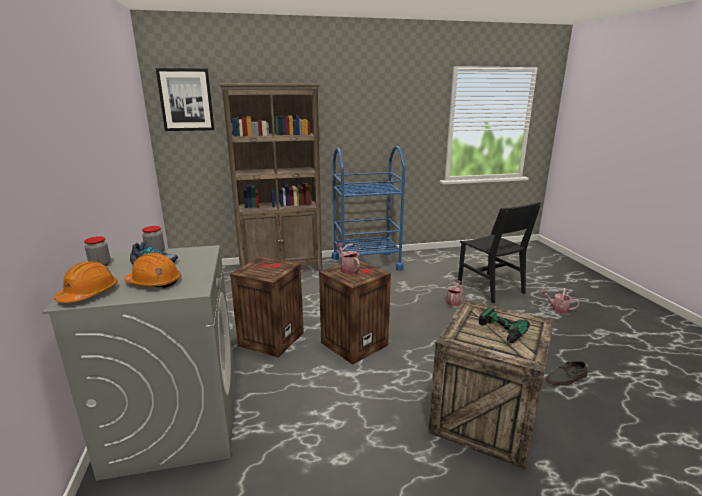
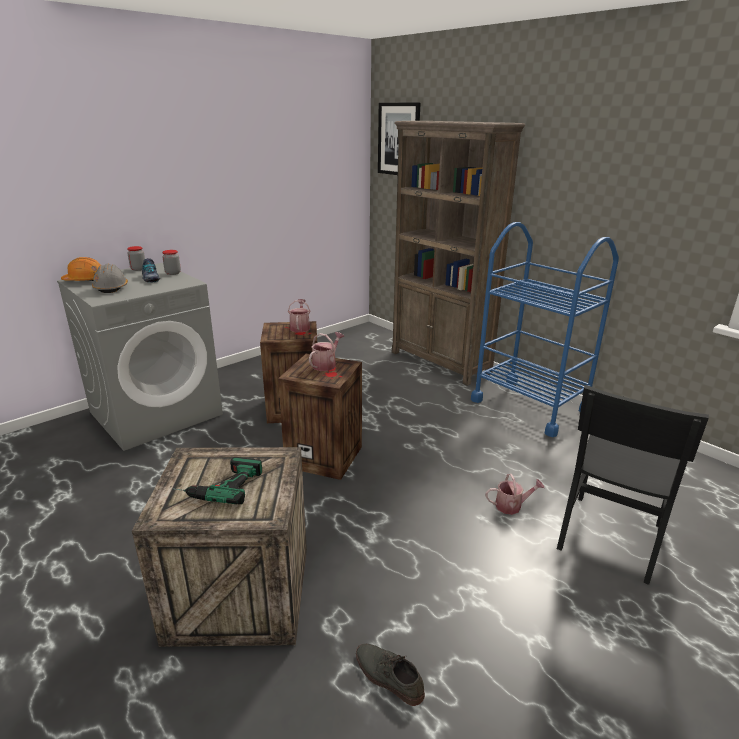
camera: 60 degrees right, 5 degrees up
orange hard hat [124,253,181,288] -> grey hard hat [92,264,128,293]
watering can [540,288,580,313] -> watering can moved to [288,299,310,332]

